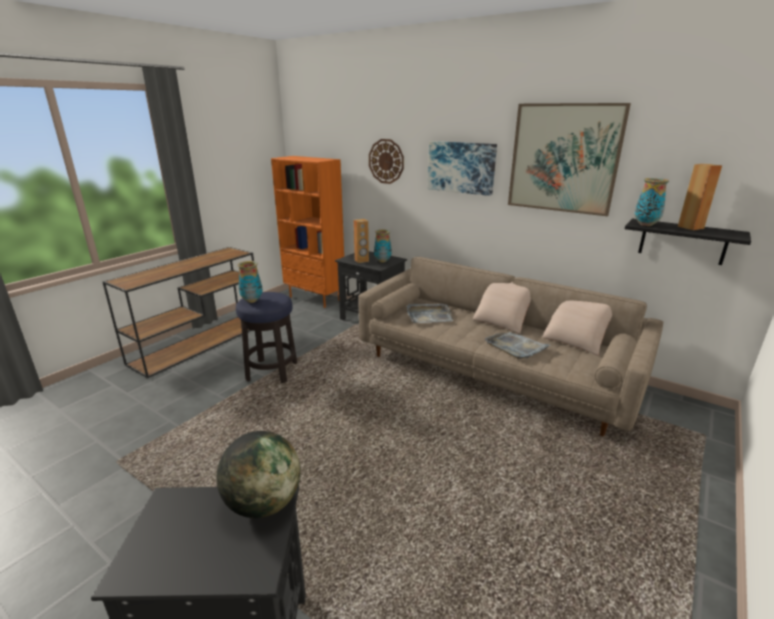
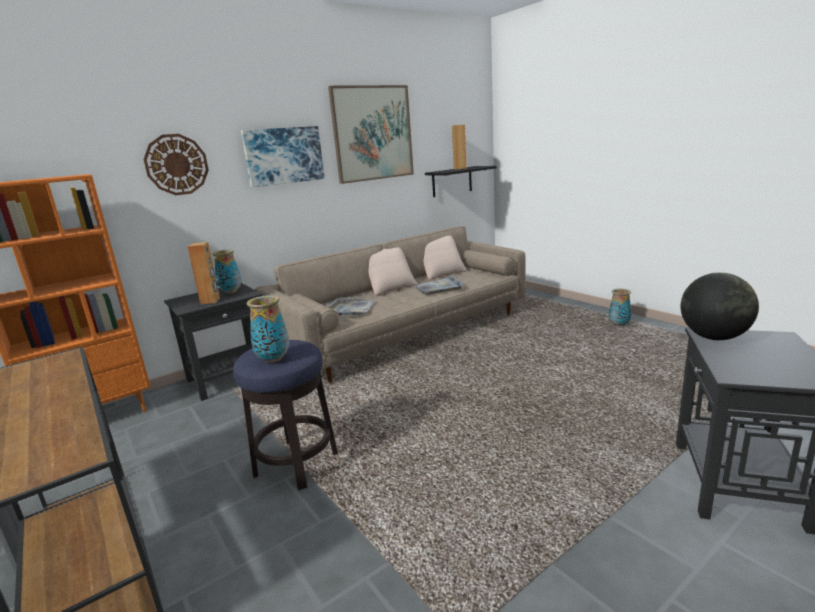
camera: 70 degrees left, 5 degrees down
vase [634,178,669,226] -> vase moved to [609,289,631,326]

